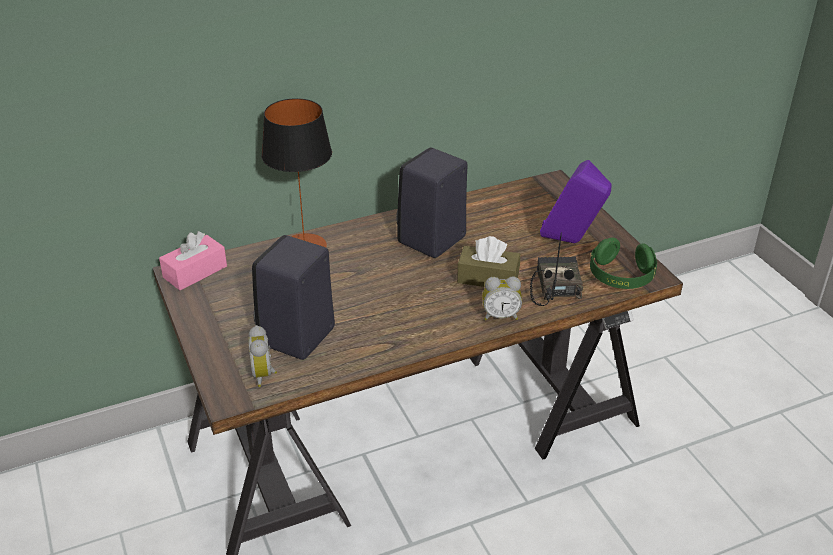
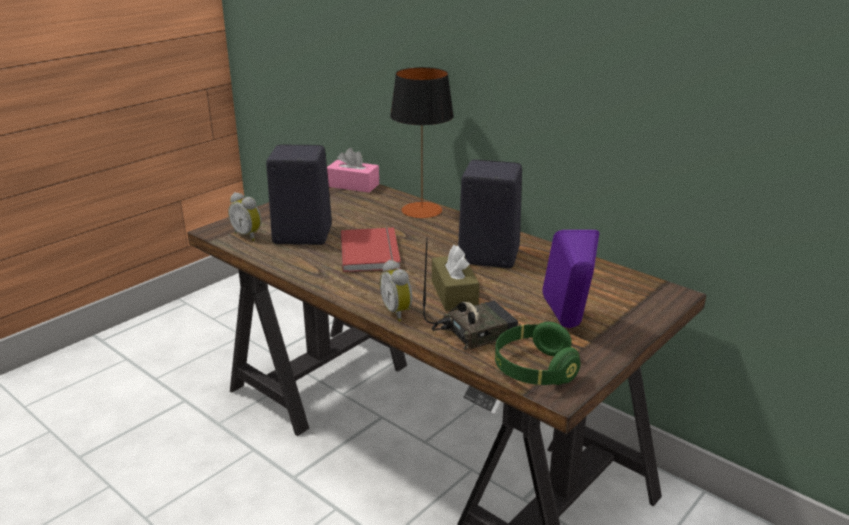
camera: 65 degrees right, 10 degrees down
alarm clock [248,325,277,387] -> alarm clock turned 105 degrees counterclockwise [228,192,261,241]
none -> red book [341,227,401,272]

